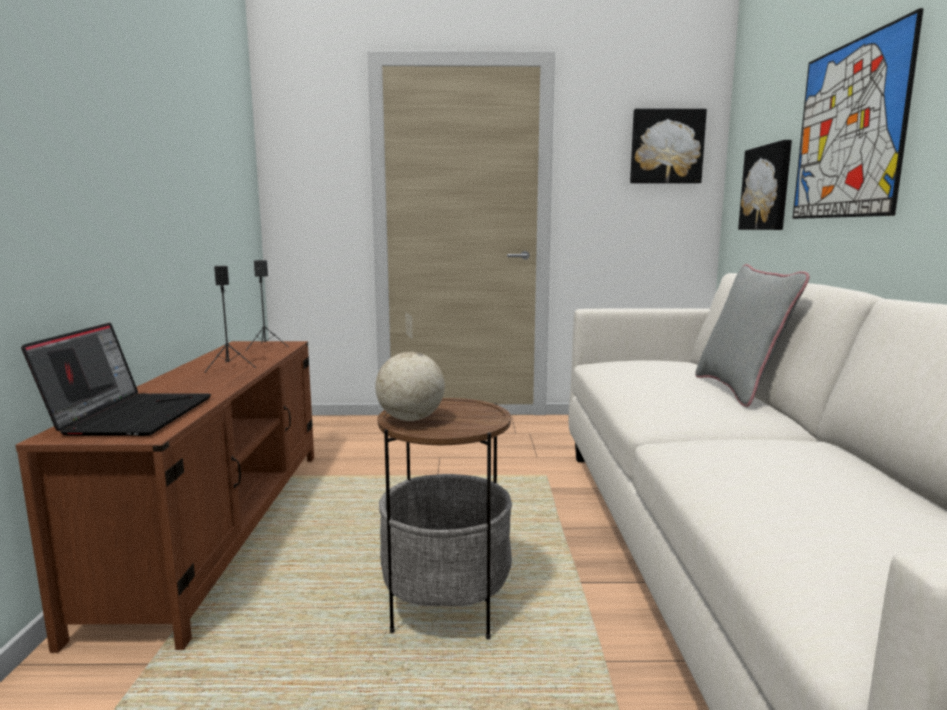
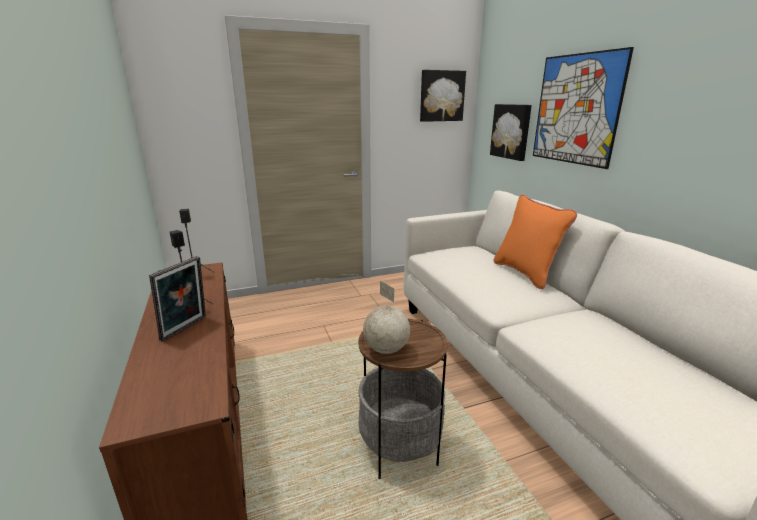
camera: 20 degrees left, 10 degrees up
laptop [21,323,211,436] -> none
grey pillow [695,264,810,407] -> orange pillow [493,195,577,289]
none -> picture frame [149,256,206,342]

